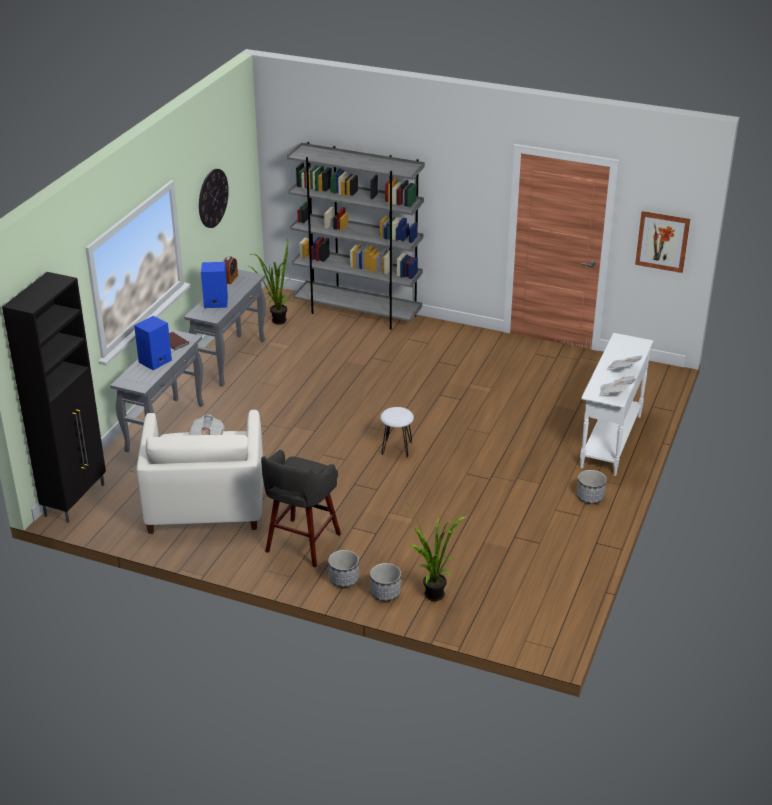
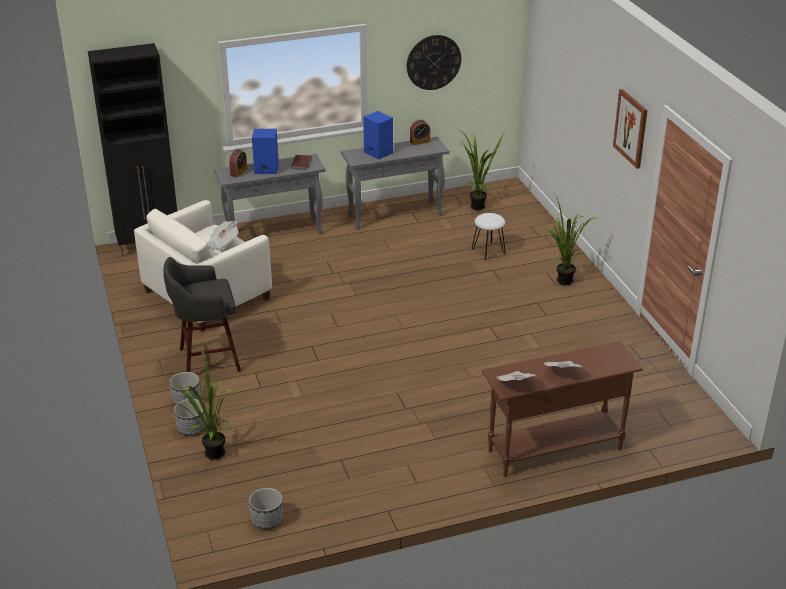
camera: 50 degrees right, 0 degrees up
grey bookcase [287,142,425,330] -> none
white stool [380,407,414,457] -> white stool moved to [472,213,506,261]
planter [577,470,607,504] -> planter moved to [249,488,283,529]
white console table [580,333,653,476] -> brown console table [481,341,643,477]
picture [635,211,690,273] -> picture moved to [613,89,648,169]
none -> alarm clock [229,149,247,177]
none -> potted plant [546,196,597,286]

